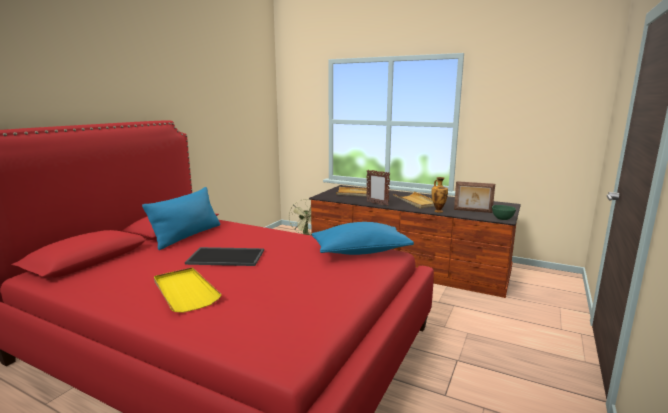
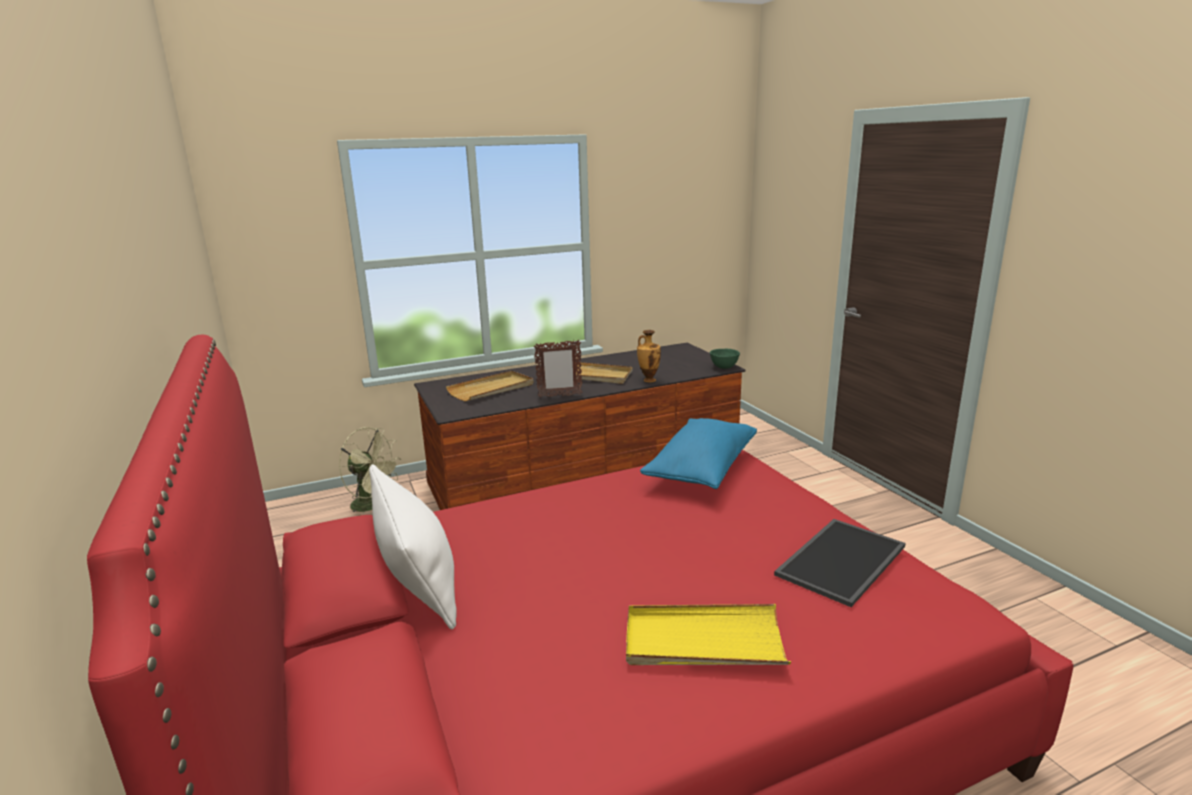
camera: 50 degrees left, 5 degrees up
blue pillow [142,187,220,250] -> white pillow [369,464,457,629]
tray [185,247,264,266] -> tray moved to [774,519,906,607]
picture frame [454,181,495,213] -> none

